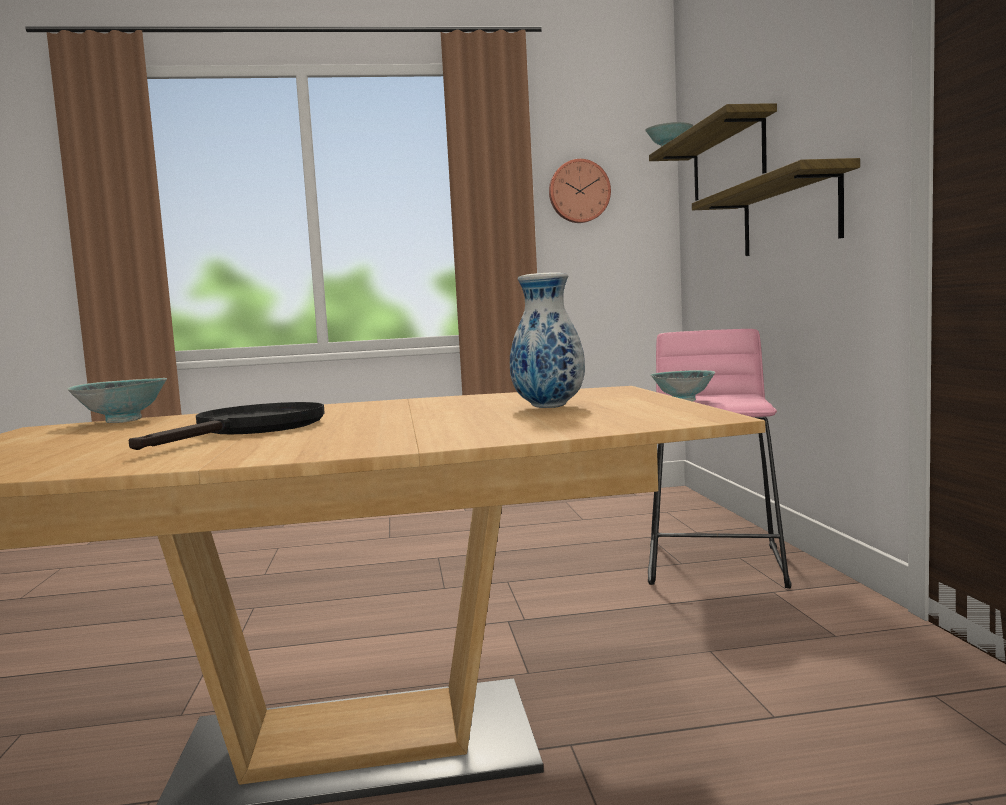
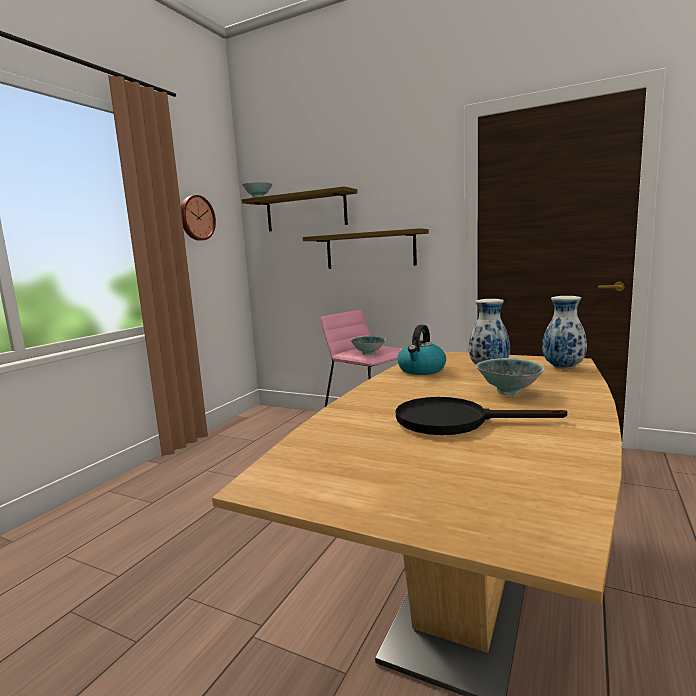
camera: 55 degrees left, 5 degrees up
bowl [68,378,167,423] -> bowl moved to [476,358,544,395]
black frying pan [129,402,325,450] -> black frying pan turned 45 degrees counterclockwise [396,397,567,435]
none -> kettle [398,325,446,375]
none -> vase [542,296,587,369]

